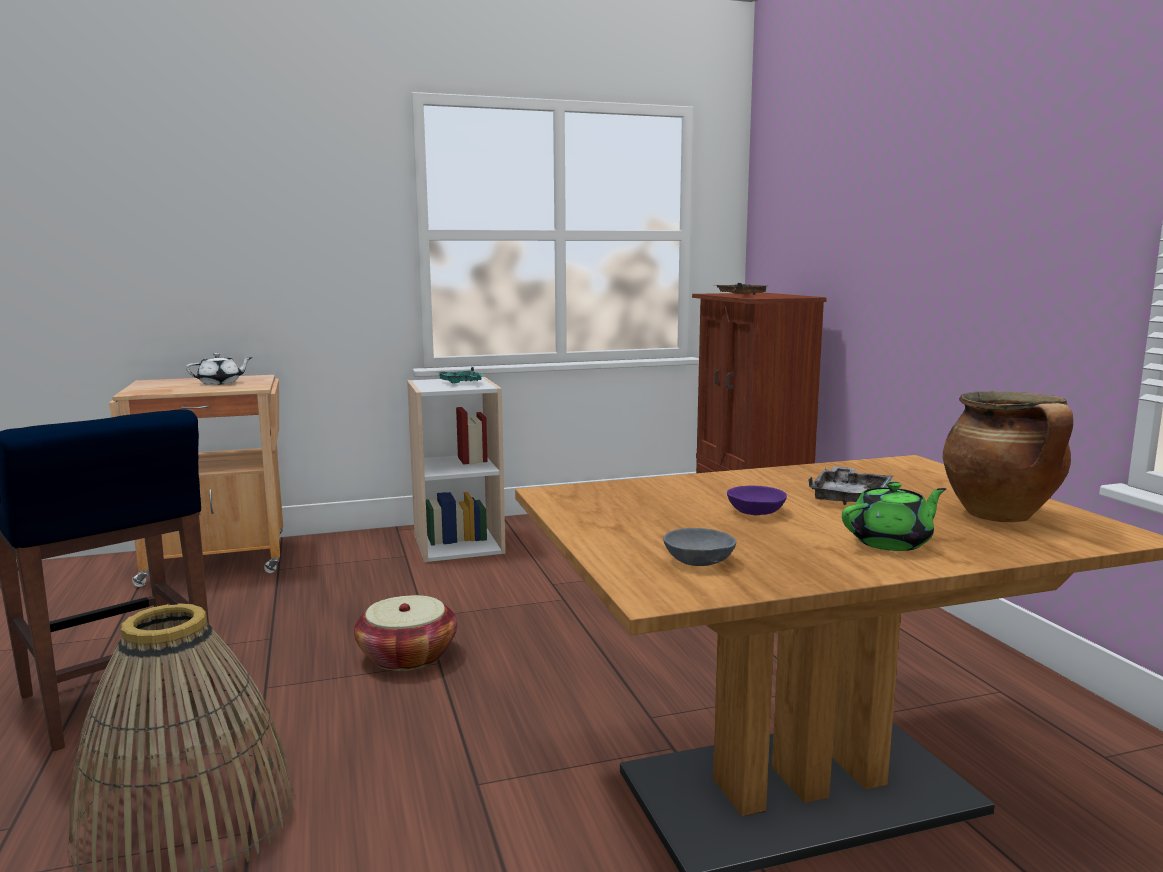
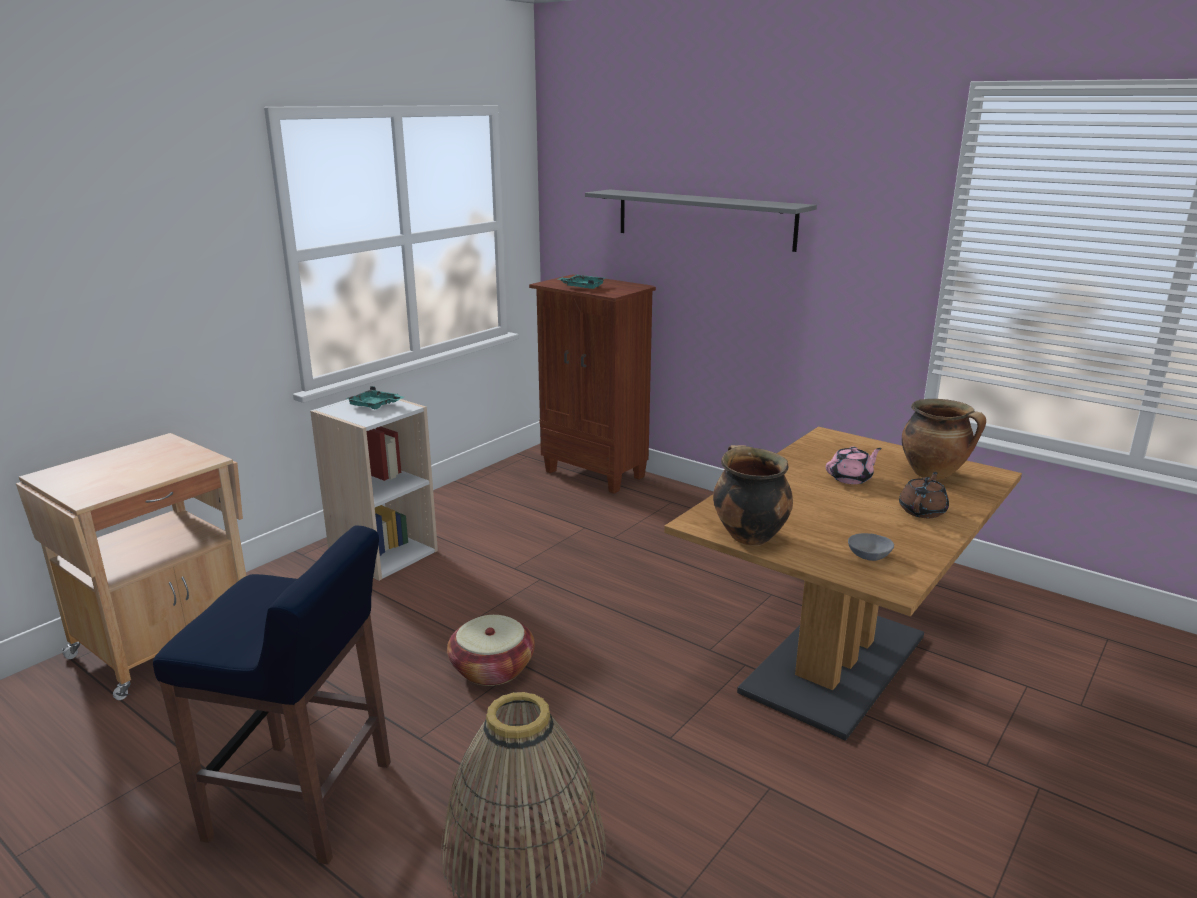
camera: 35 degrees left, 10 degrees up
white teapot [186,353,253,385] -> none
brown tray [717,283,766,295] -> turquoise tray [559,275,606,289]
purple bowl [727,486,787,515] -> none
grey tray [808,466,893,505] -> pink teapot [826,446,882,484]
green teapot [842,481,946,551] -> brown teapot [899,472,949,518]
none -> grey shelf [585,189,817,252]
none -> cooking pot [713,445,793,546]

